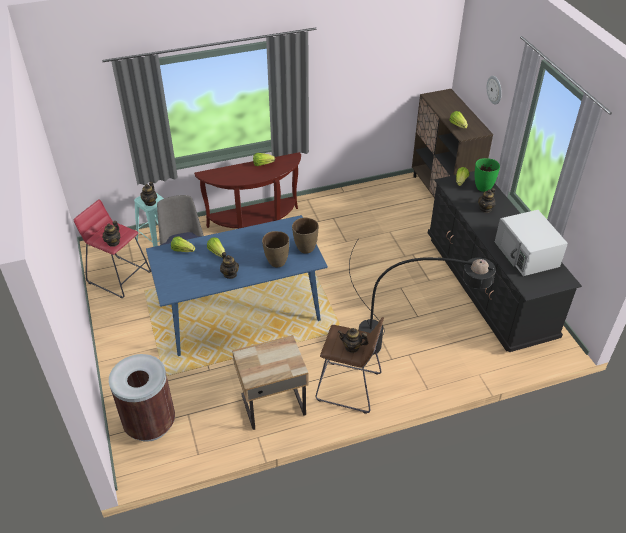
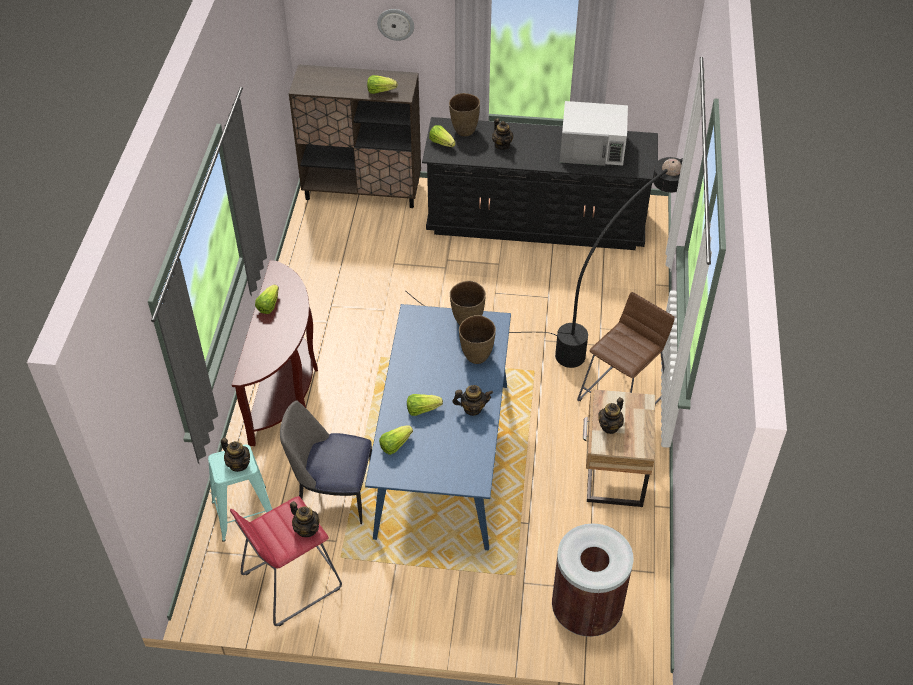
camera: 65 degrees left, 5 degrees up
teapot [338,328,368,353] -> teapot moved to [598,397,624,434]
green vase [475,158,500,192] -> brown vase [449,93,480,136]

